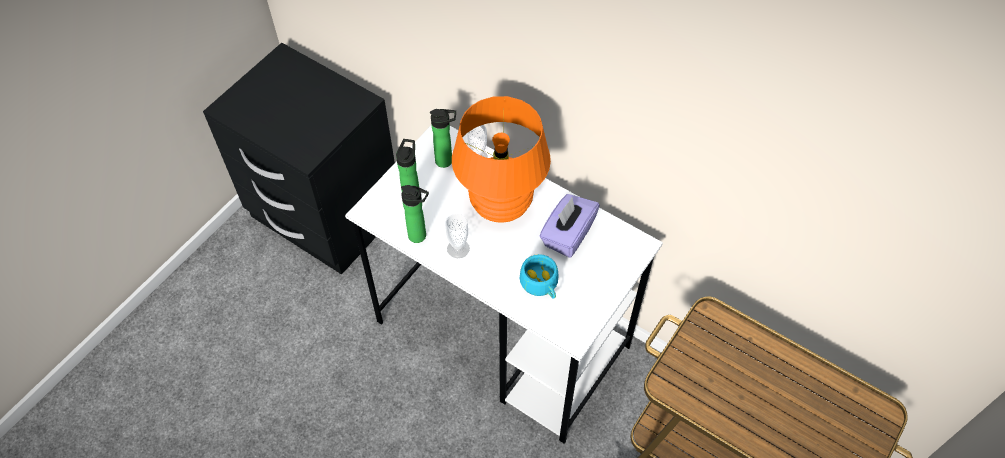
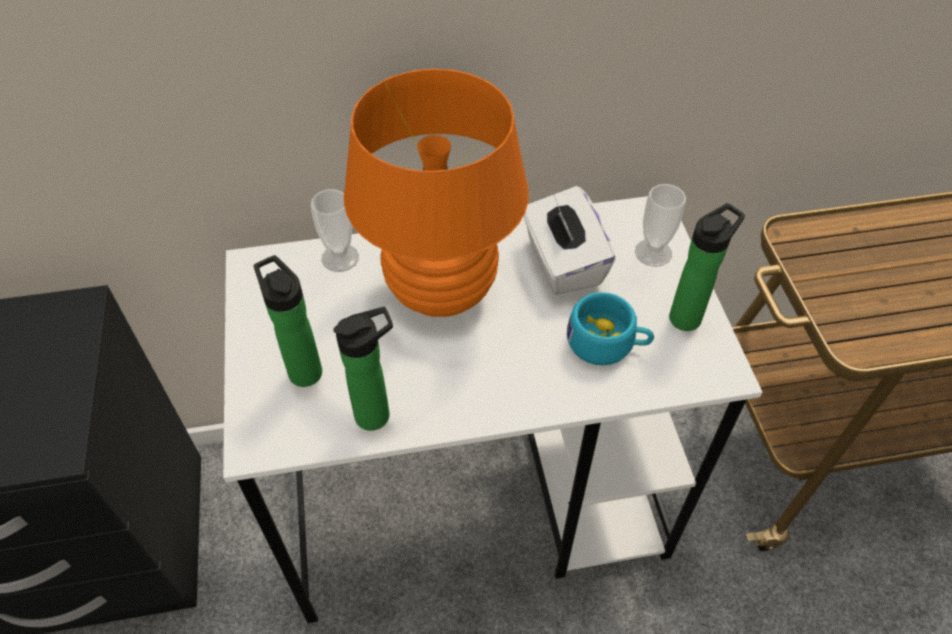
camera: 45 degrees left, 5 degrees down
bottle [430,109,456,168] -> bottle moved to [669,203,745,331]
cup [445,214,470,258] -> cup moved to [635,184,686,267]
purple tissue box [539,194,600,258] -> white tissue box [524,186,616,295]

